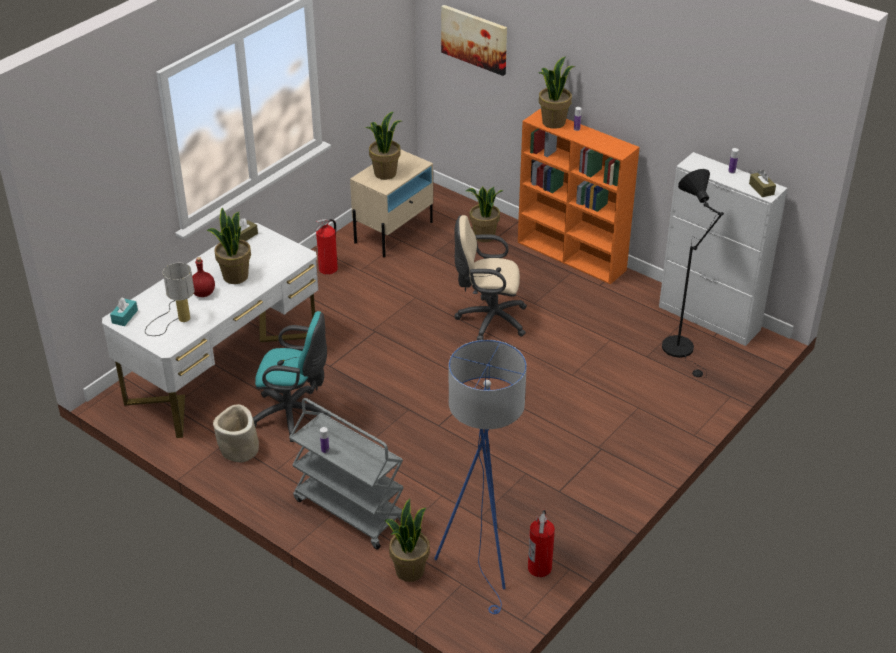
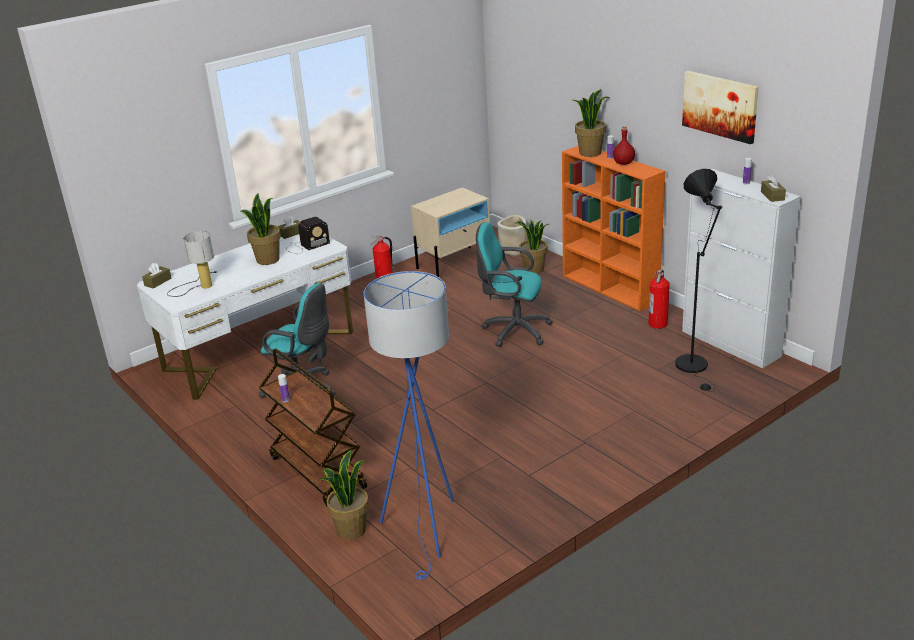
camera: 15 degrees right, 10 degrees down
turquoise tissue box [110,297,138,326] -> brown tissue box [142,263,171,289]
red bottle [192,257,215,297] -> red bottle moved to [613,126,635,165]
beige planter [213,404,259,462] -> beige planter moved to [497,215,528,256]
grey cart [289,398,404,549] -> brown cart [259,348,367,506]
potted plant [365,111,402,180] -> none
picture [441,5,507,76] -> picture moved to [682,71,759,144]
beige office chair [454,215,527,340] -> turquoise office chair [476,222,553,347]
fire extinguisher [528,510,555,577] -> fire extinguisher moved to [648,270,670,329]
none -> radio [286,217,330,254]

